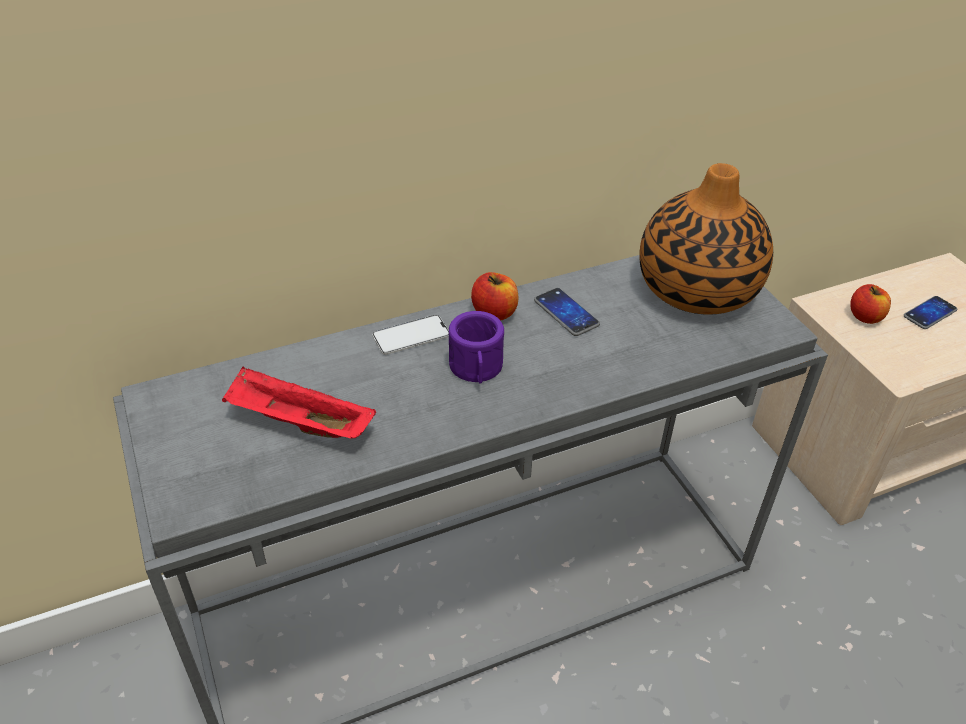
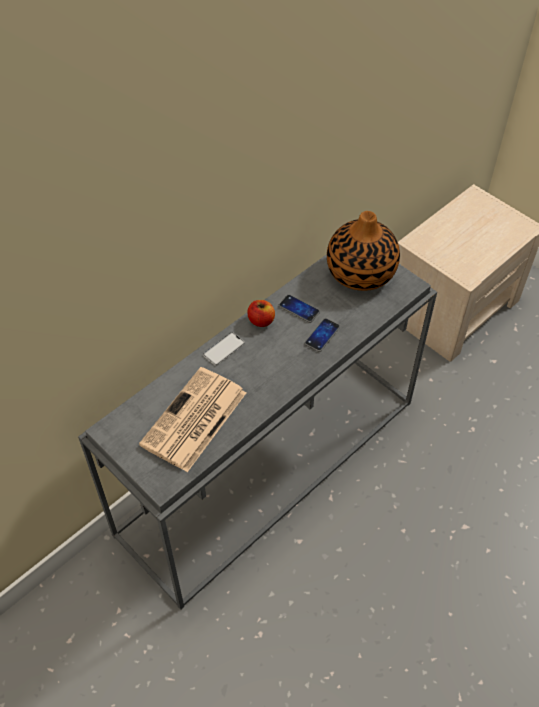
camera: 20 degrees left, 10 degrees up
red tray [222,366,376,439] -> newspaper [139,367,246,472]
purple mug [449,311,504,384] -> none
apple [850,284,891,324] -> none
phone [904,296,957,329] -> phone moved to [304,318,340,352]

